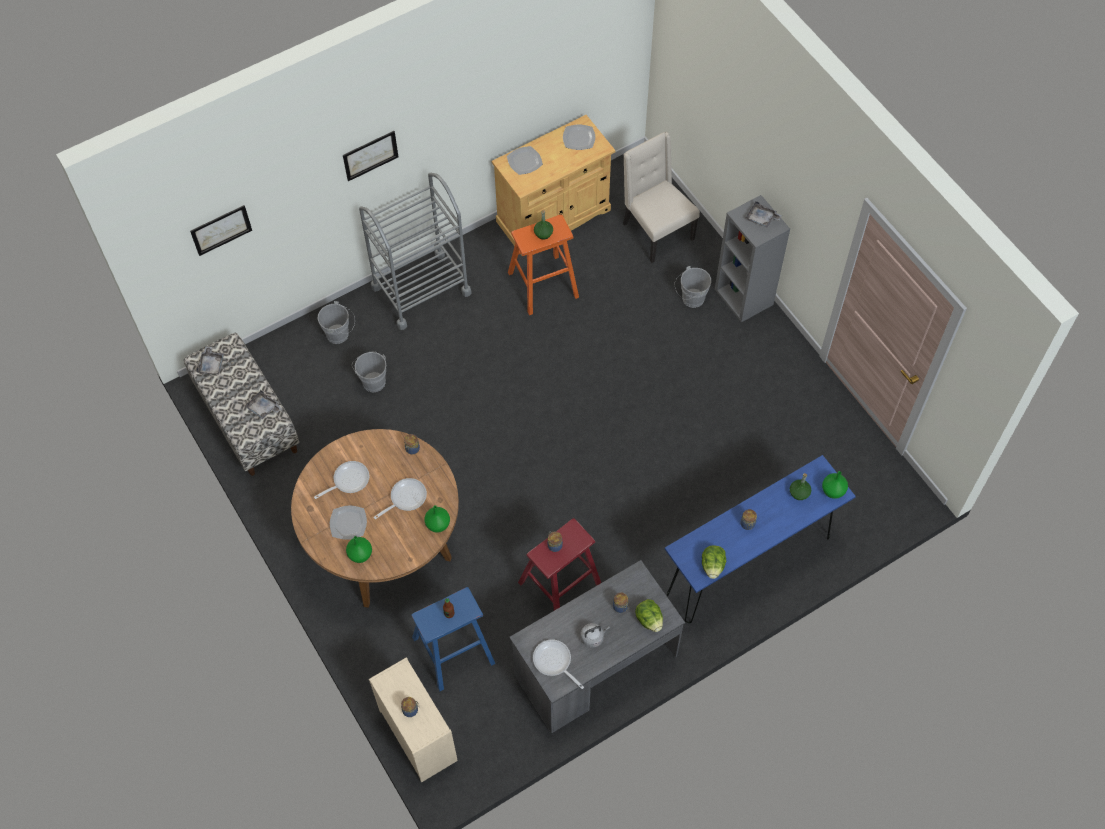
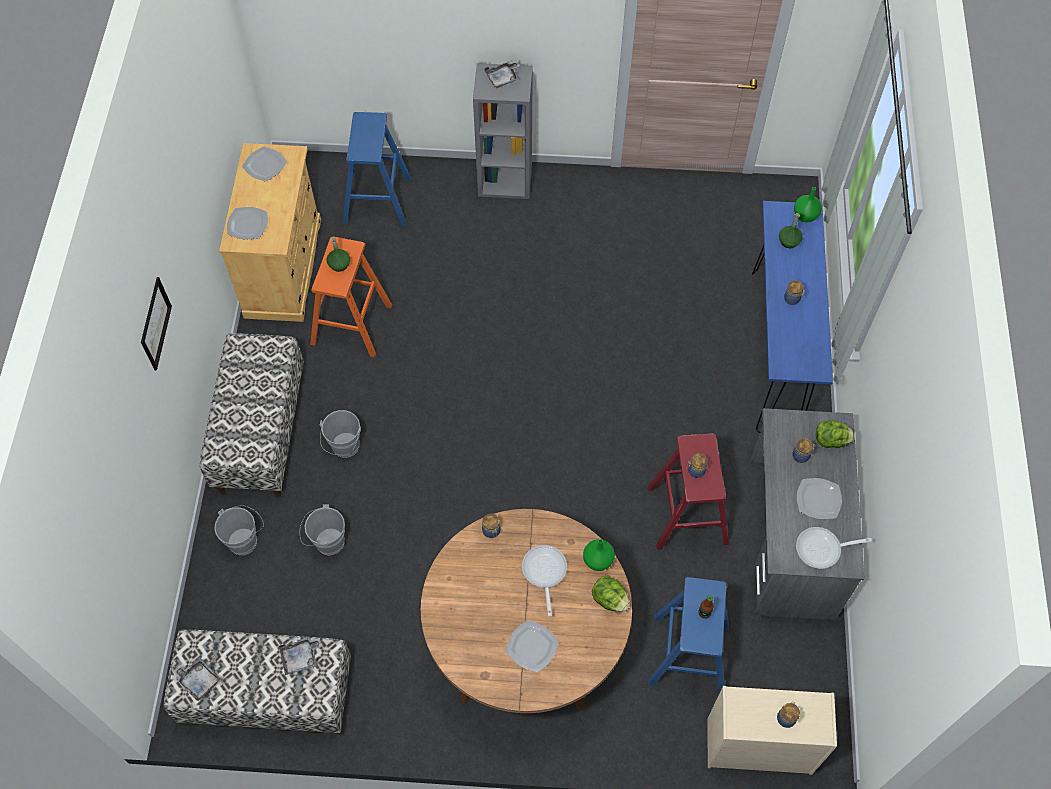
camera: 55 degrees left, 0 degrees up
picture [190,205,252,256] -> none
frying pan [314,461,369,499] -> none
green vase [346,536,372,563] -> none
grey cart [359,173,472,330] -> bench [200,333,304,498]
grey kettle [581,623,610,648] -> plate [797,478,842,519]
beige chair [623,132,700,263] -> blue stool [343,112,411,226]
grey bucket [675,266,711,308] -> grey bucket moved to [320,410,361,458]
lettuce [702,546,726,579] -> lettuce moved to [592,575,630,612]

